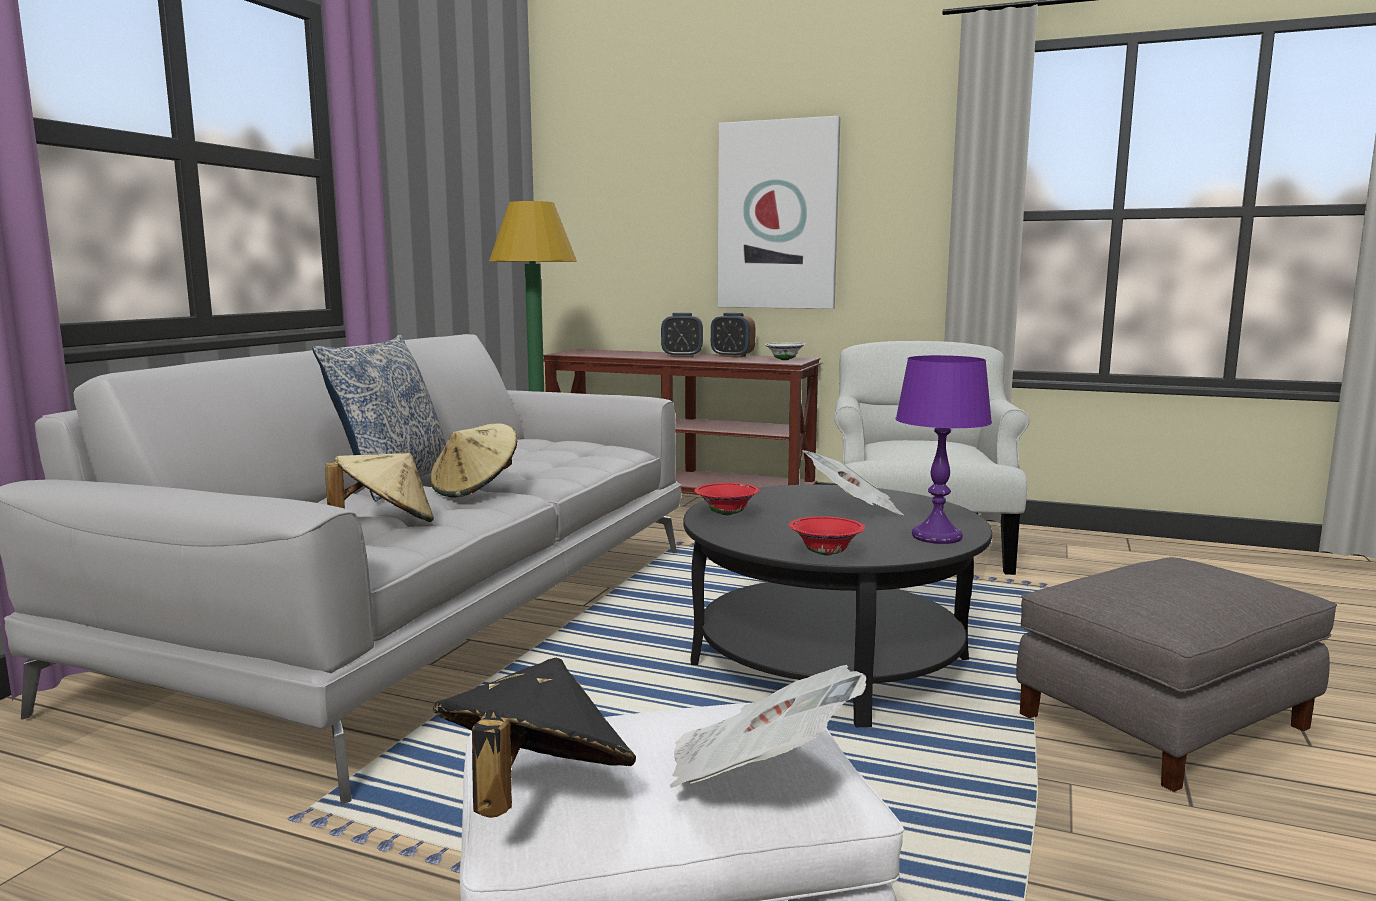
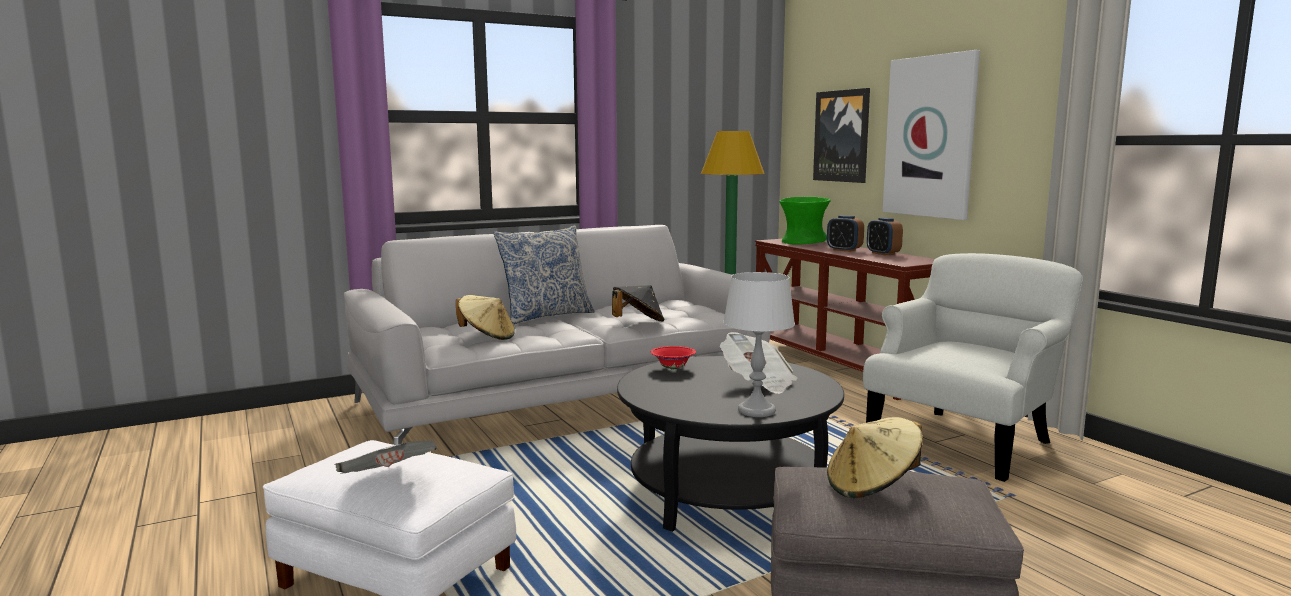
camera: 40 degrees right, 0 degrees up
beige hat [430,424,517,498] -> beige hat moved to [827,417,923,498]
black hat [433,658,636,818] -> black hat moved to [612,285,664,321]
white bowl [764,342,805,360] -> none
red bowl [789,516,865,555] -> none
purple table lamp [895,355,992,544] -> grey table lamp [723,272,795,417]
none -> green vase [780,197,831,245]
none -> picture [813,88,870,183]

